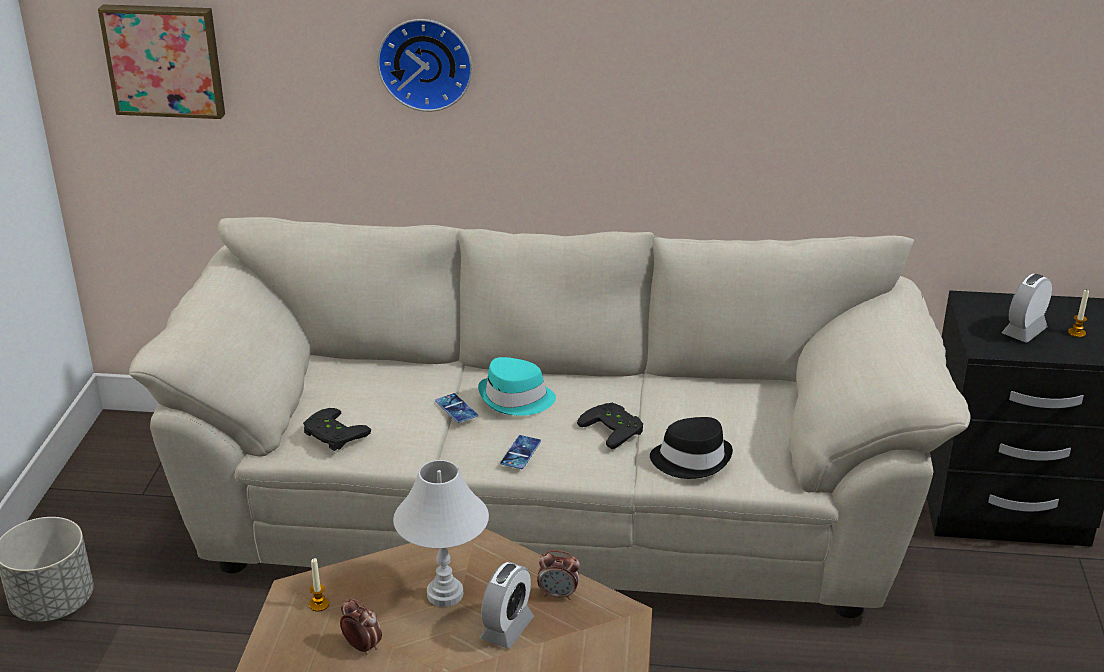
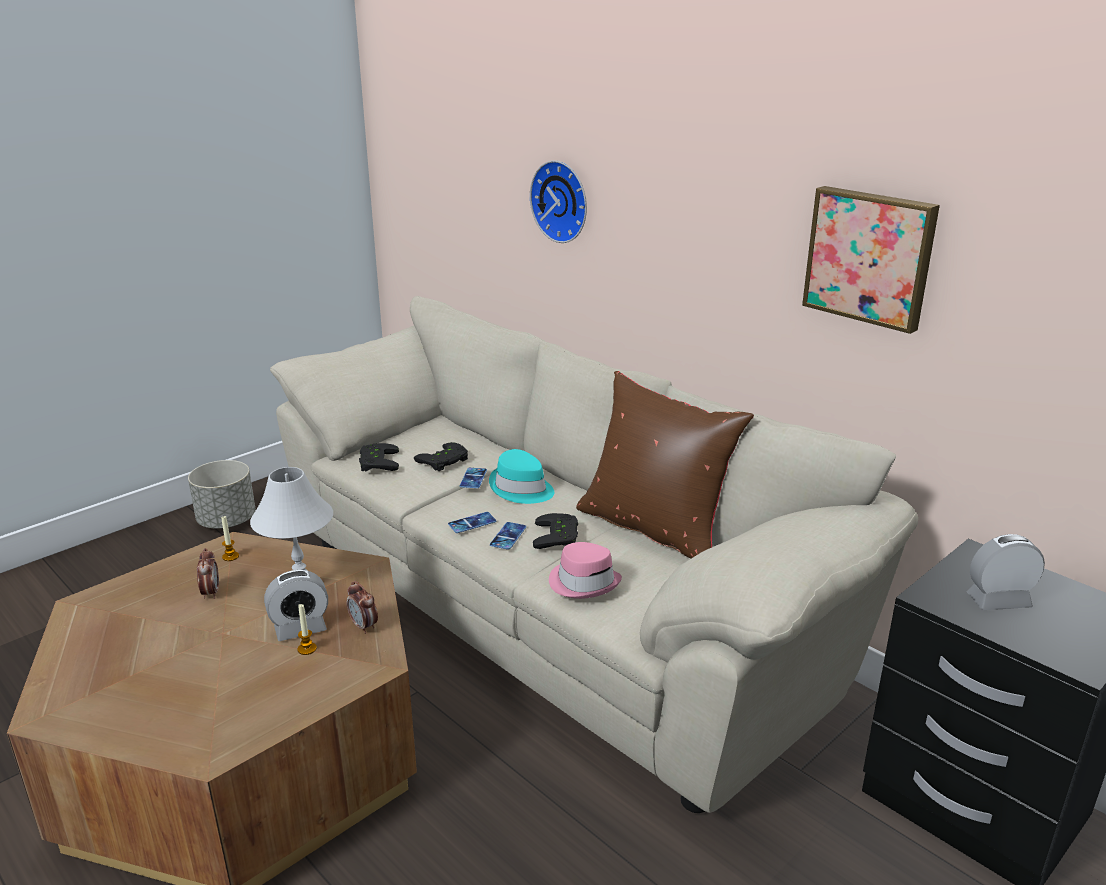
camera: 40 degrees right, 5 degrees down
picture [98,4,225,119] -> picture moved to [802,186,940,334]
black hat [650,417,733,479] -> pink hat [549,542,622,599]
candle [1068,290,1089,337] -> candle moved to [297,604,317,655]
none -> black game controller [414,442,468,471]
none -> phone [490,522,526,550]
none -> brown pillow [576,371,754,558]

